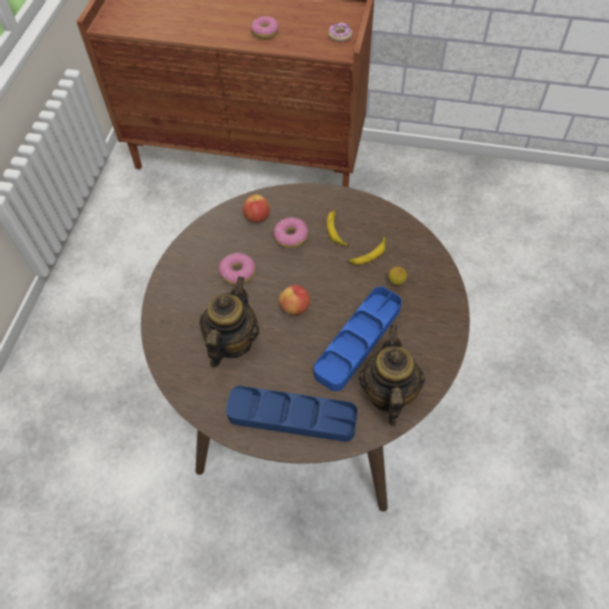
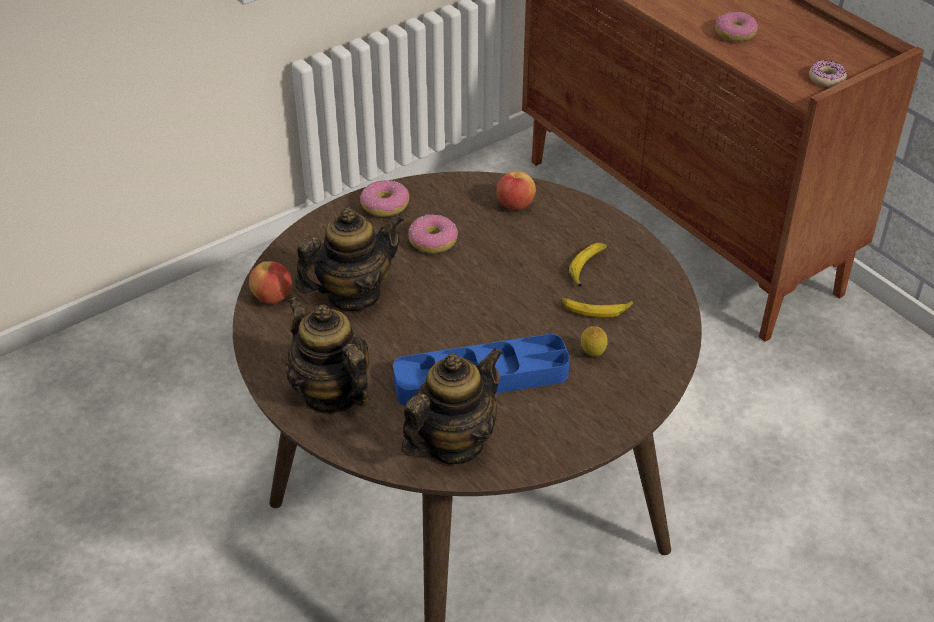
camera: 40 degrees right, 15 degrees down
blue tray [226,386,358,442] -> teapot [286,297,370,415]
donut [273,217,308,248] -> donut moved to [360,180,410,217]
apple [279,285,310,315] -> apple moved to [249,261,292,304]

